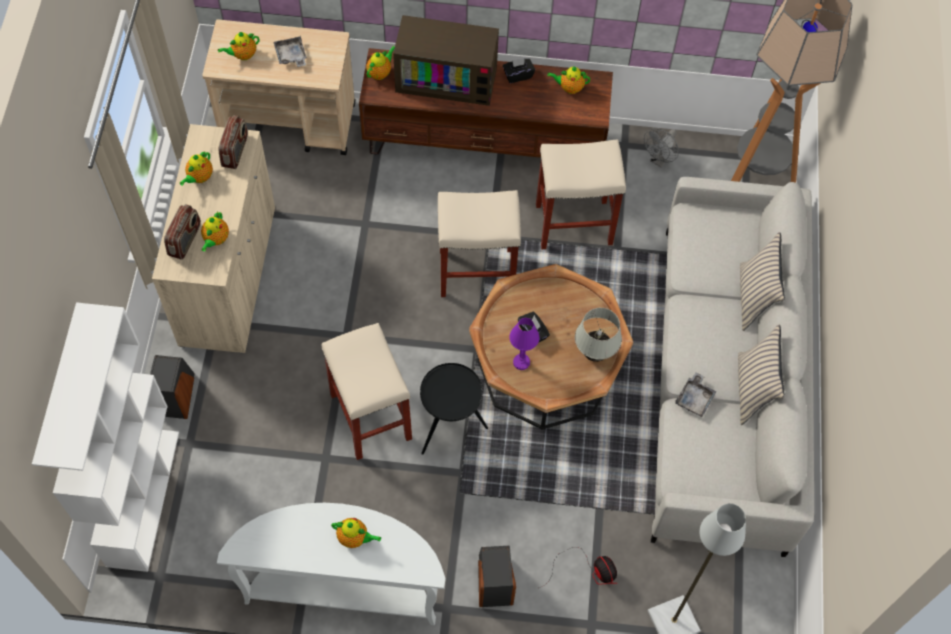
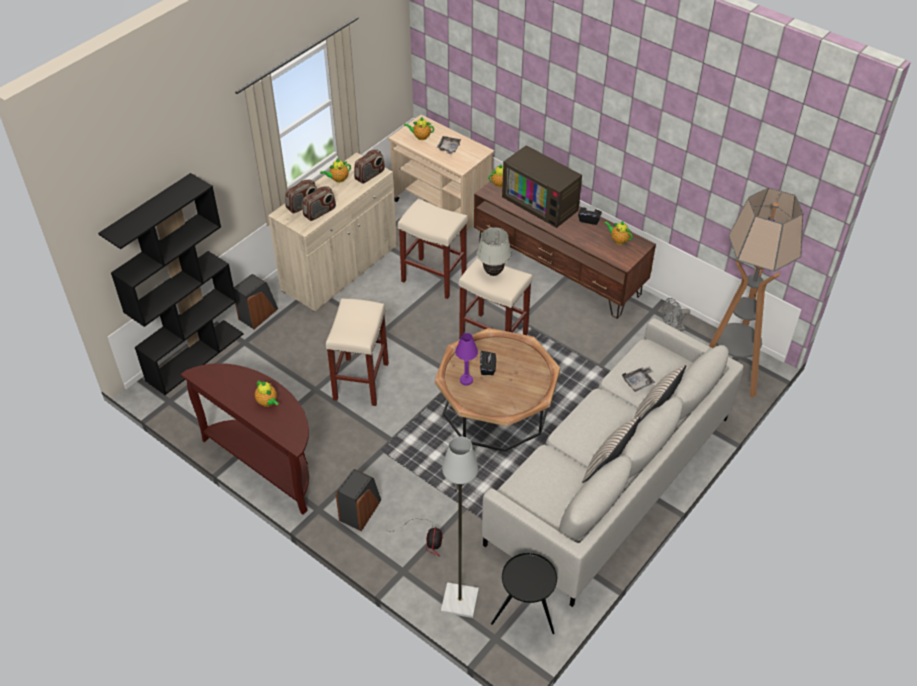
camera: 35 degrees right, 15 degrees down
white bookcase [32,302,179,572] -> black bookcase [98,173,243,395]
teapot [201,212,229,252] -> radio [303,186,336,221]
white console table [217,503,445,625] -> brown console table [181,363,309,515]
black side table [420,363,488,455] -> black side table moved to [491,553,557,634]
beige stool [536,139,626,249] -> beige stool moved to [398,198,468,299]
white table lamp [575,308,622,362] -> white table lamp moved to [477,227,511,276]
grey tray [675,372,717,417] -> grey tray moved to [622,367,655,392]

